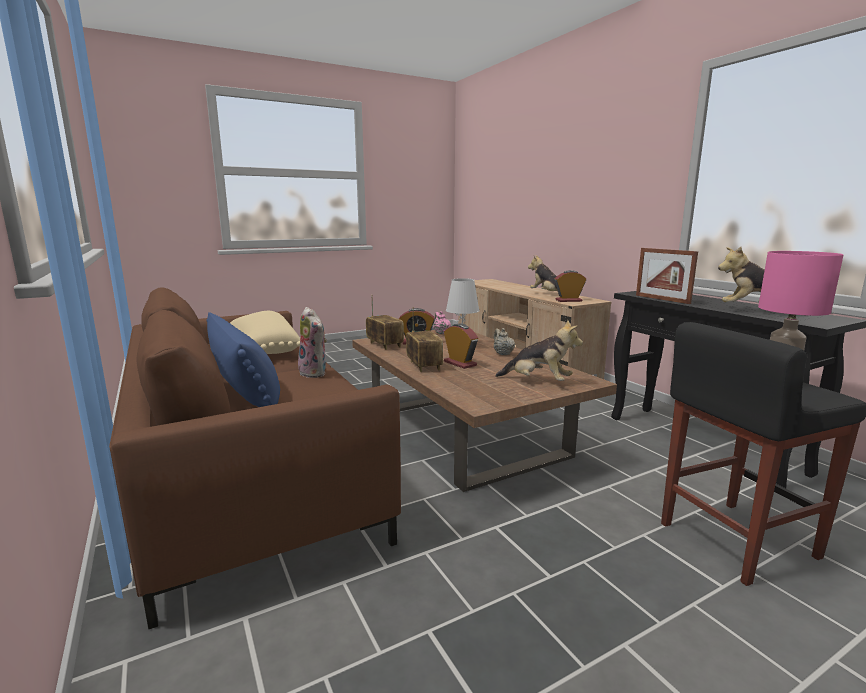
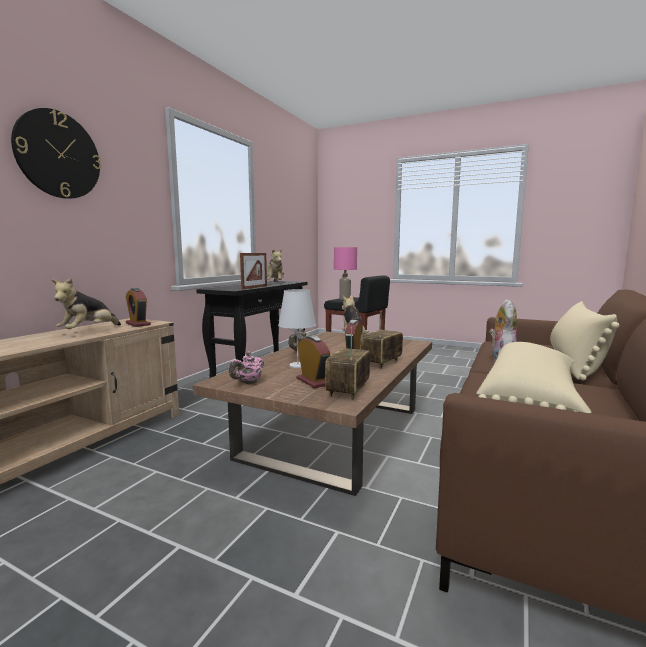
camera: 125 degrees left, 5 degrees down
blue pillow [206,312,280,407] -> beige pillow [550,301,619,380]
none -> wall clock [11,108,101,199]

